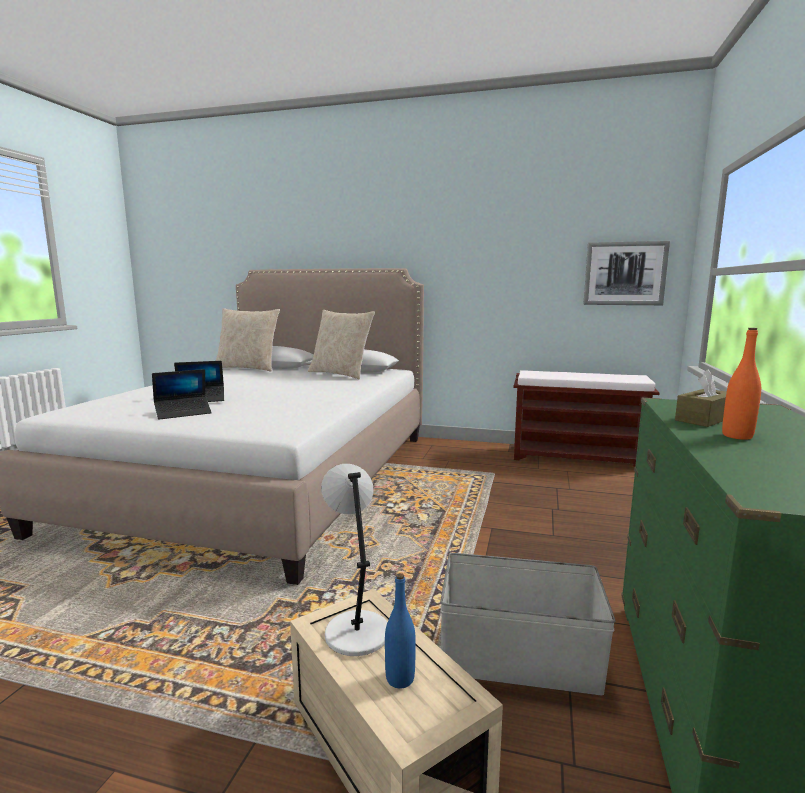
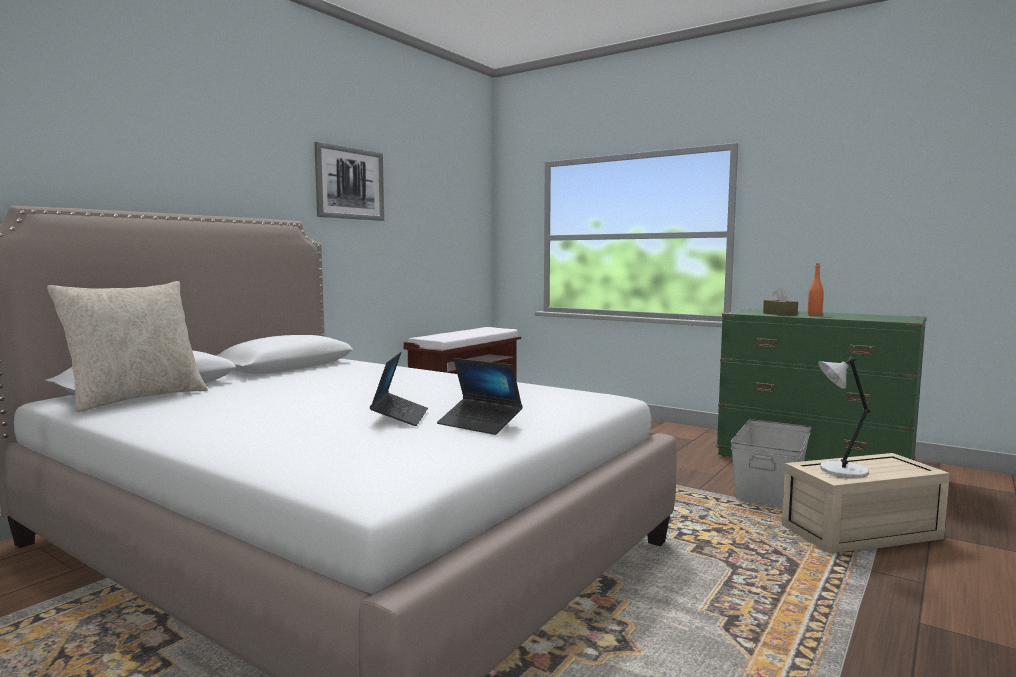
camera: 70 degrees left, 5 degrees down
laptop [152,369,212,419] -> laptop turned 135 degrees clockwise [437,358,523,435]
beige pillow [308,310,375,380] -> none
blue bottle [385,573,416,689] -> none
picture [583,241,670,305] -> picture moved to [314,142,384,221]

